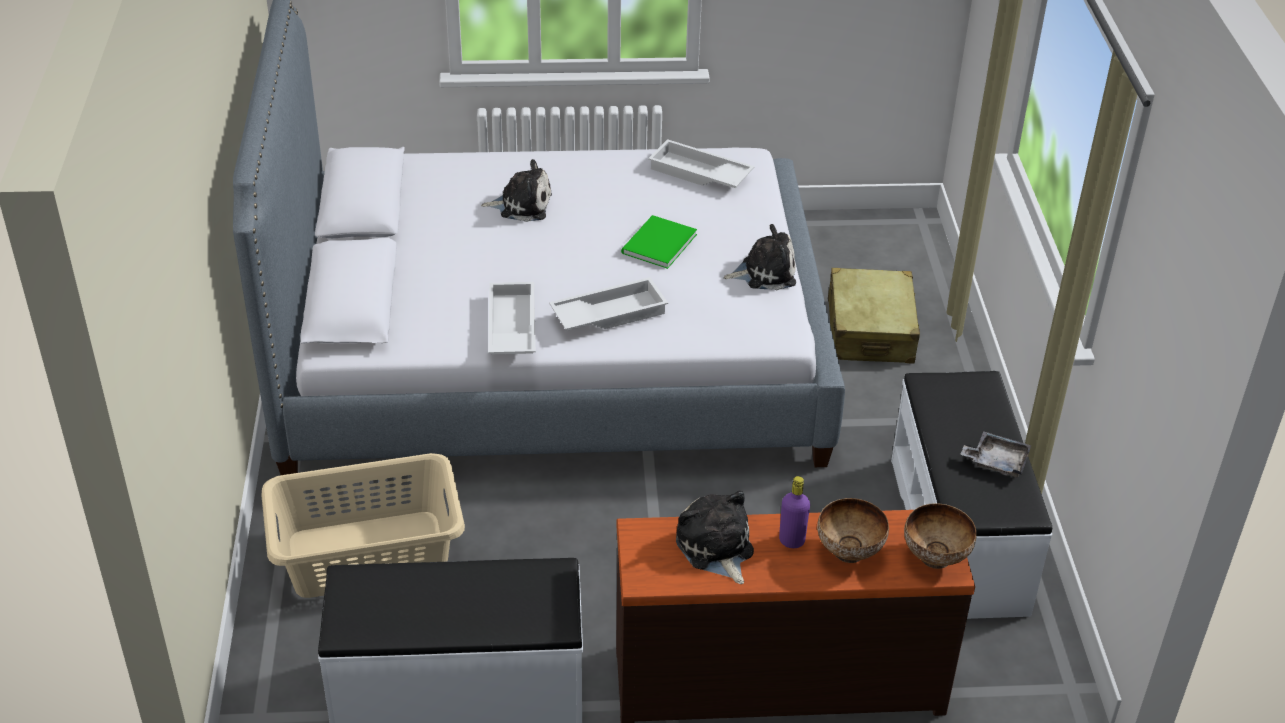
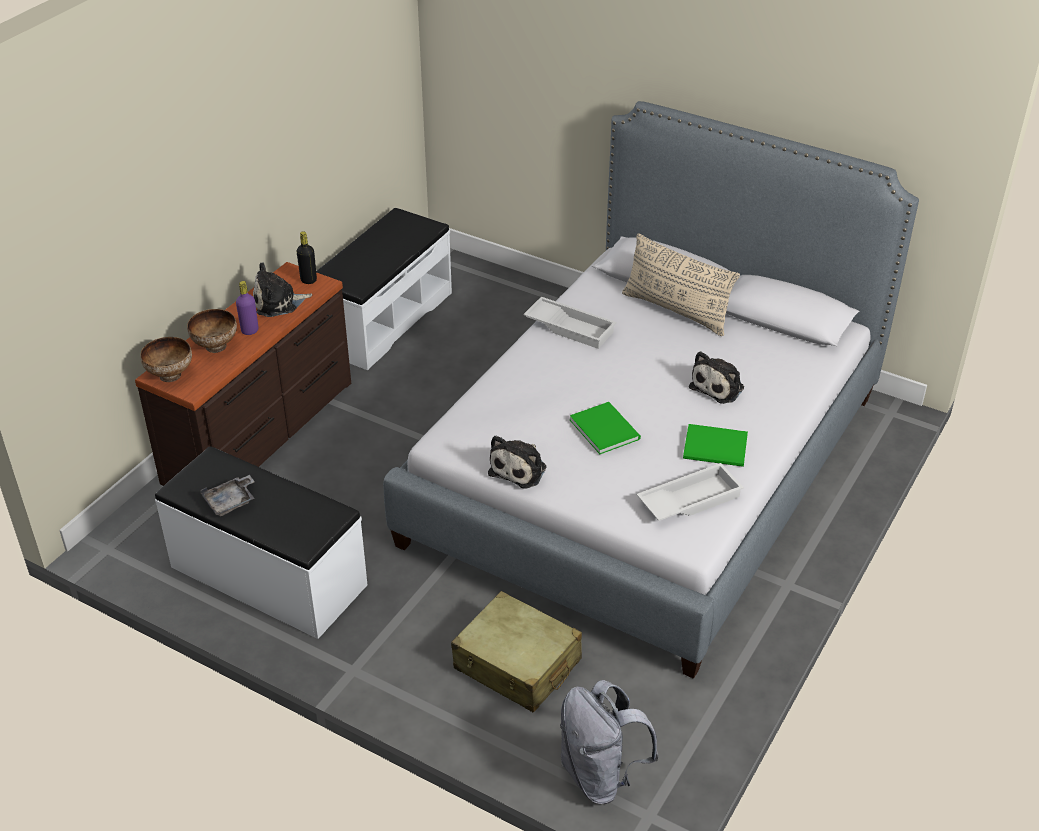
camera: 125 degrees right, 0 degrees up
beige laundry basket [261,453,465,598] -> none
white tray [549,277,668,331] -> none
plush toy [676,491,754,584] -> plush toy turned 150 degrees clockwise [253,262,312,317]
none -> black bottle [297,231,317,284]
none -> grey backpack [560,680,659,804]
none -> beige pillow [622,233,740,336]
none -> green book [683,424,748,467]

